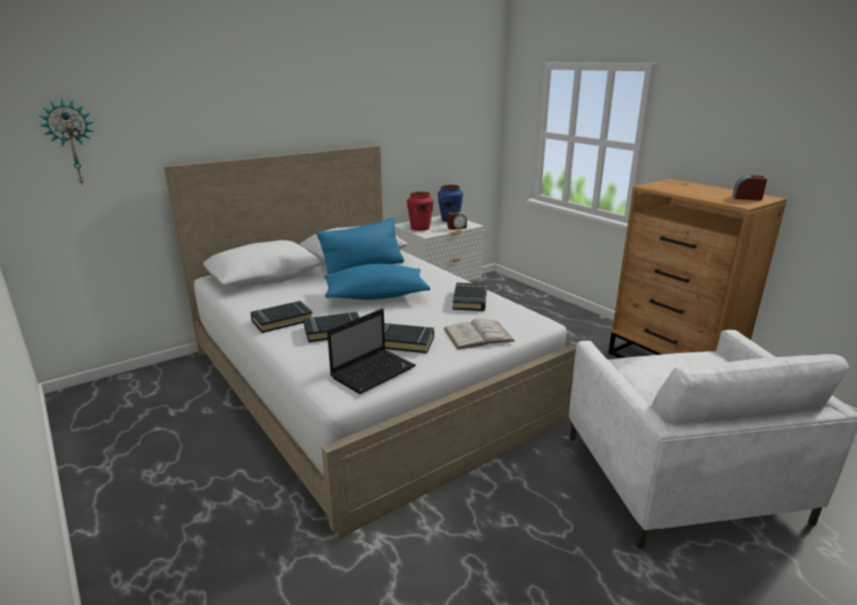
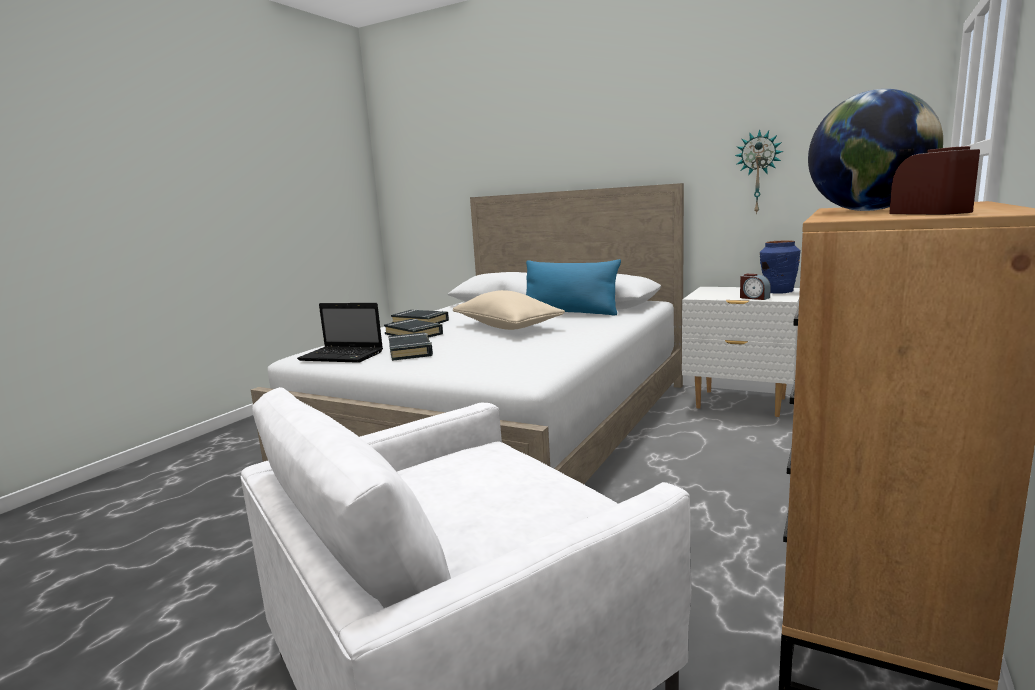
camera: 65 degrees right, 10 degrees down
wall clock [39,99,94,186] -> wall clock moved to [735,129,784,215]
blue pillow [324,264,430,300] -> beige pillow [453,290,565,330]
red vase [407,192,434,231] -> none
white book [444,318,515,349] -> none
black book [452,283,487,311] -> none
none -> globe [808,89,943,211]

